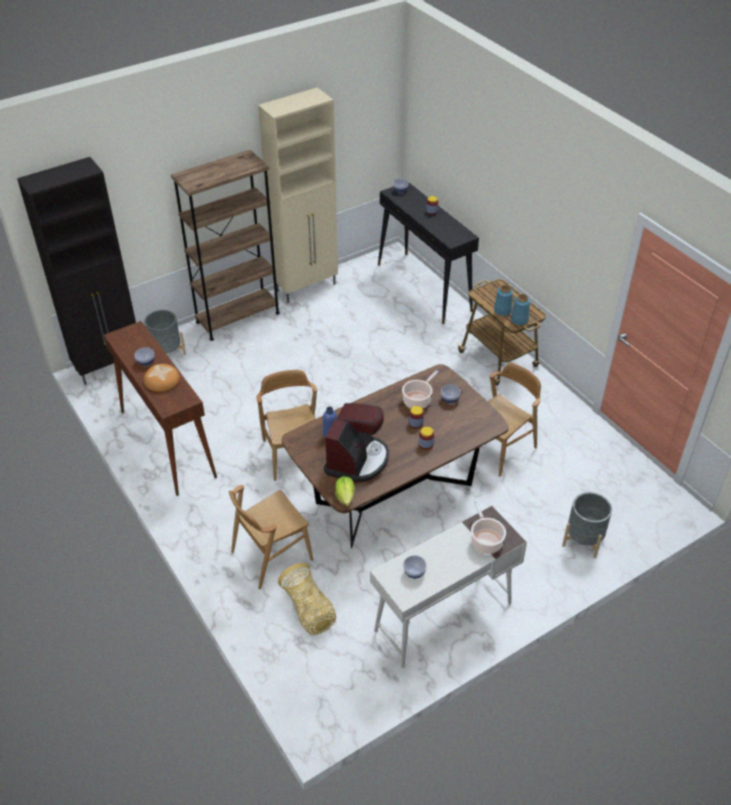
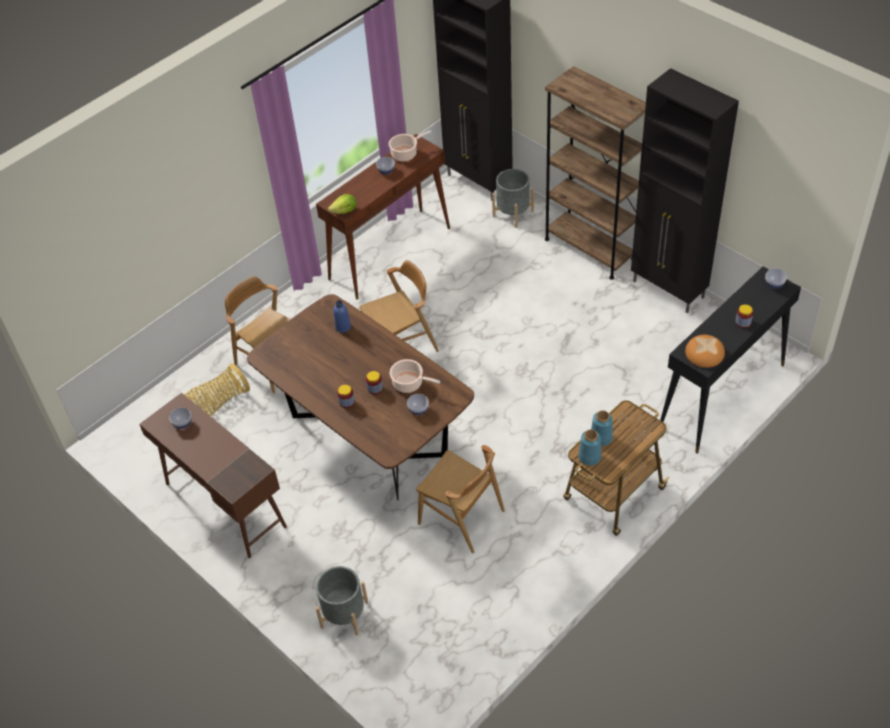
camera: 80 degrees right, 5 degrees up
bread [144,364,180,392] -> bread moved to [685,335,725,368]
beige cabinet [258,87,338,303] -> black cabinet [631,68,739,313]
coffee machine [324,403,389,482] -> none
lettuce [335,476,355,506] -> lettuce moved to [328,194,357,214]
white desk [370,506,527,668] -> brown desk [139,393,287,558]
cooking pot [471,501,506,554] -> cooking pot moved to [389,130,432,162]

